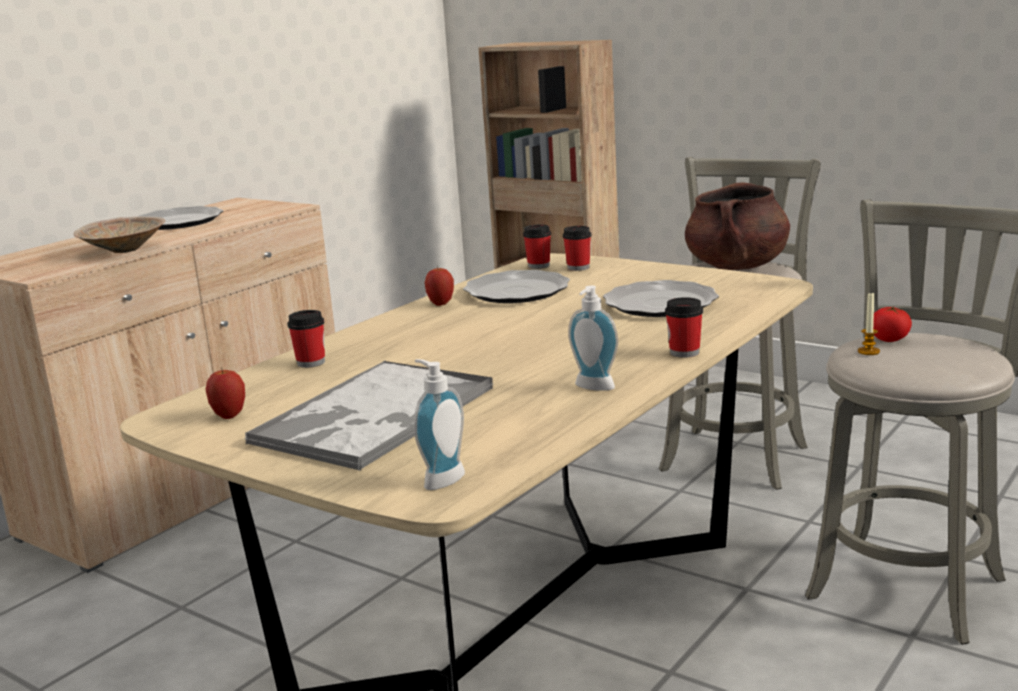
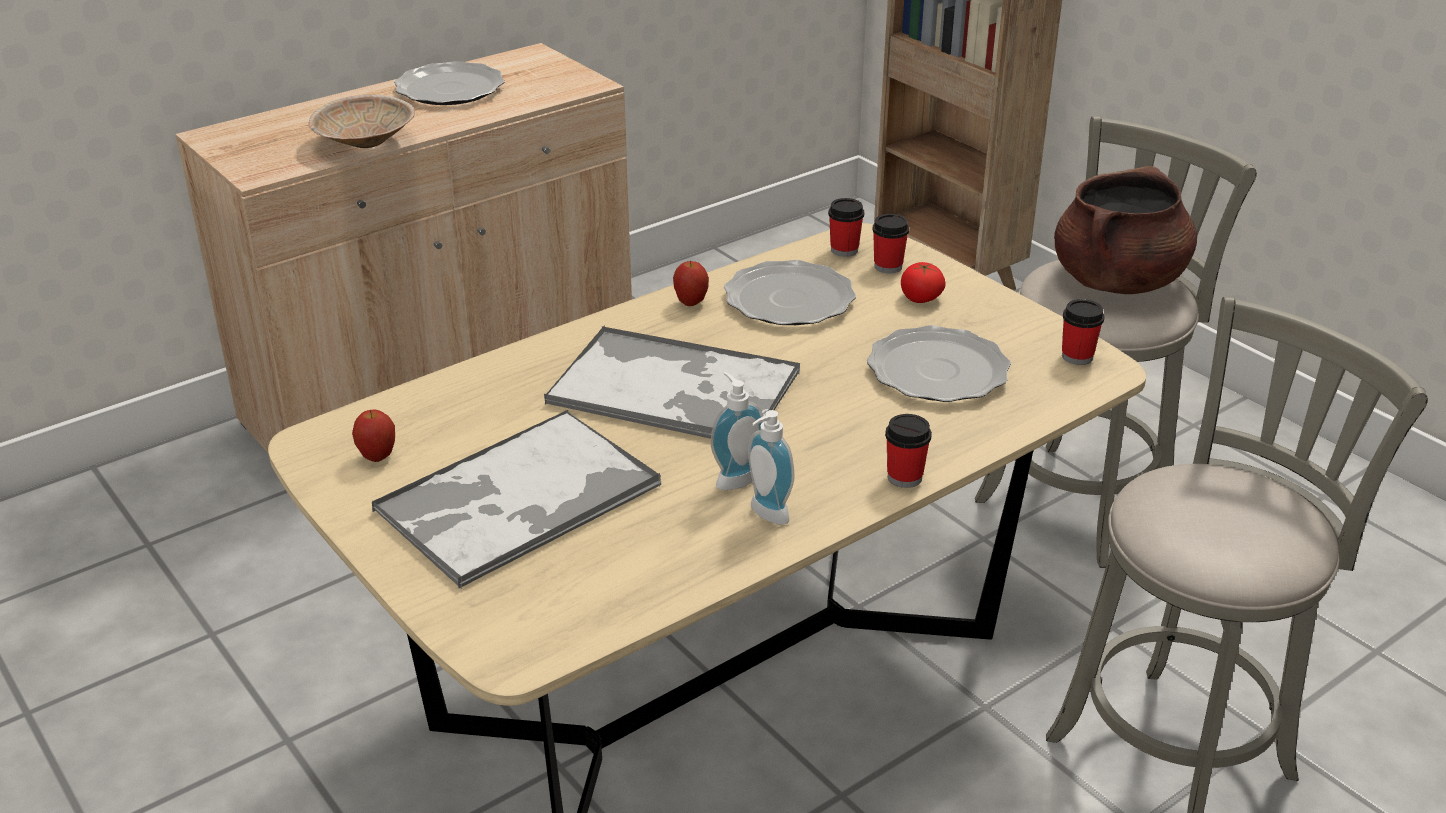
camera: 15 degrees right, 15 degrees up
cup [287,310,325,368] -> cup moved to [1062,299,1104,365]
soap dispenser [414,359,465,490] -> soap dispenser moved to [711,372,764,490]
candle [858,293,880,355] -> none
tomato [873,307,912,342] -> tomato moved to [901,262,946,303]
none -> tray [544,325,800,439]

